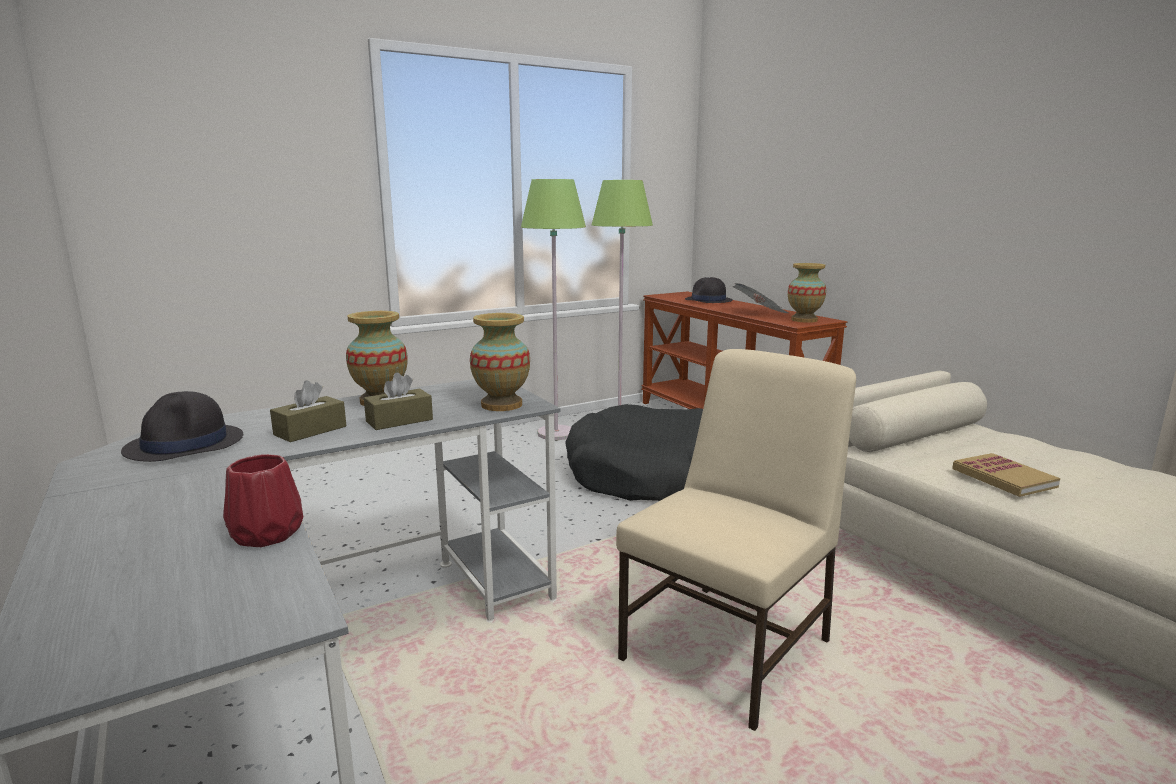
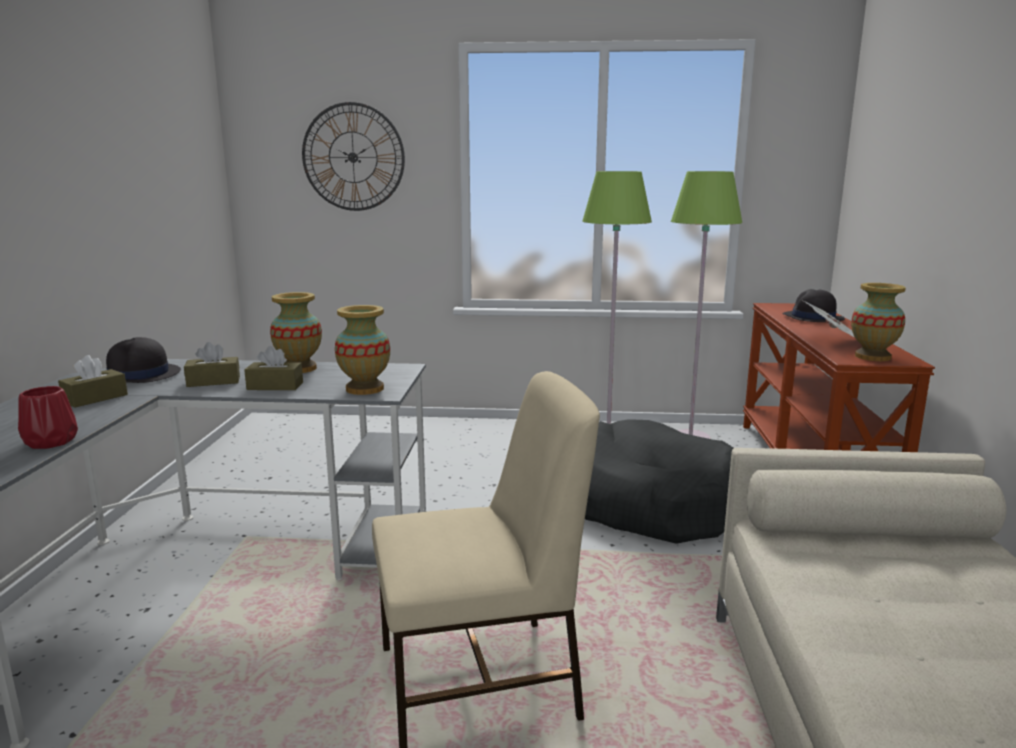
camera: 35 degrees right, 0 degrees up
book [952,453,1060,497] -> none
none -> brown tissue box [58,355,128,408]
none -> wall clock [302,102,405,211]

